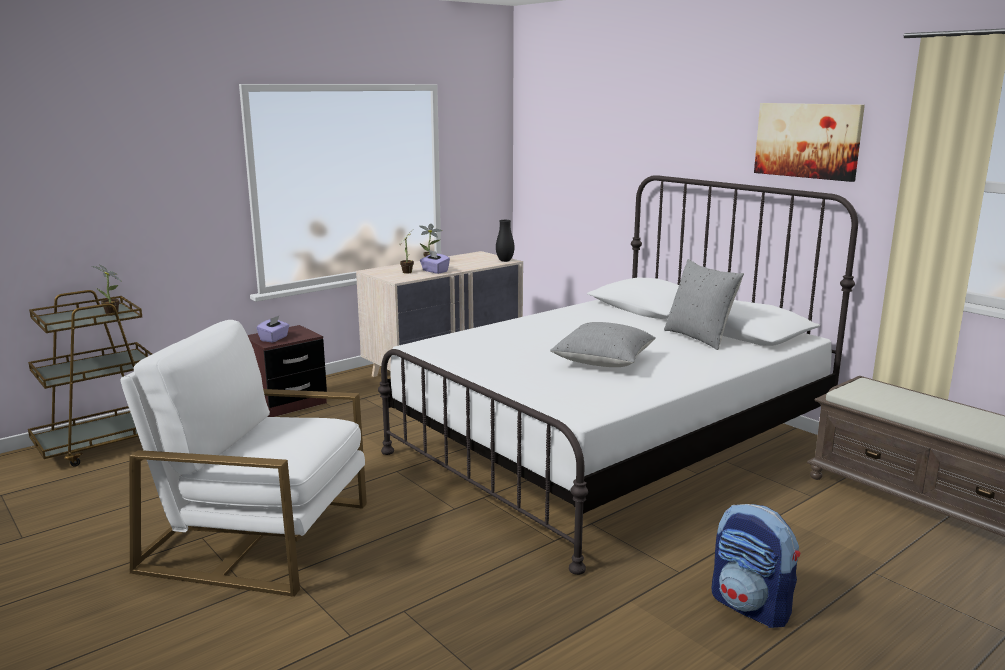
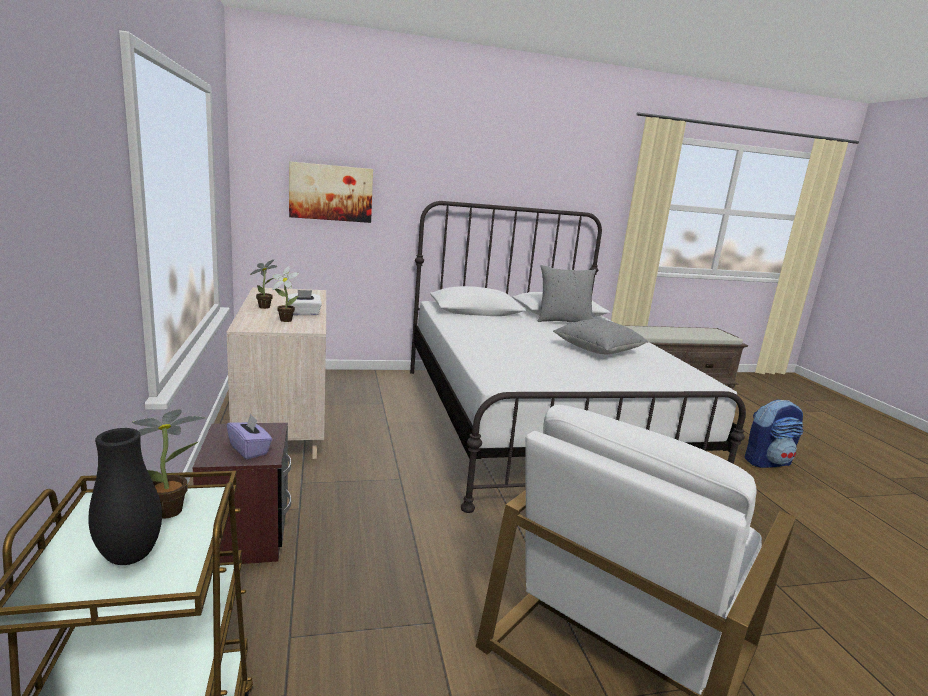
camera: 65 degrees left, 0 degrees up
purple tissue box [420,250,450,274] -> white tissue box [288,290,322,315]
black vase [496,220,515,262] -> black vase moved to [88,428,162,565]
picture [754,103,865,182] -> picture moved to [289,161,373,223]

